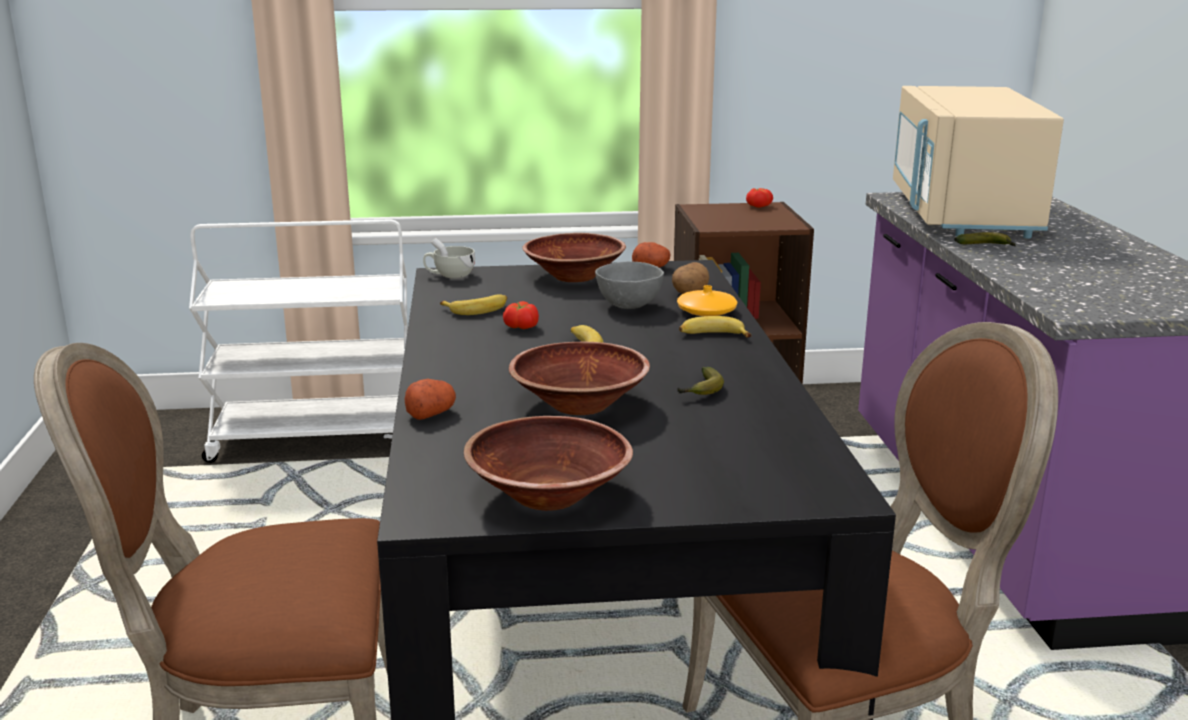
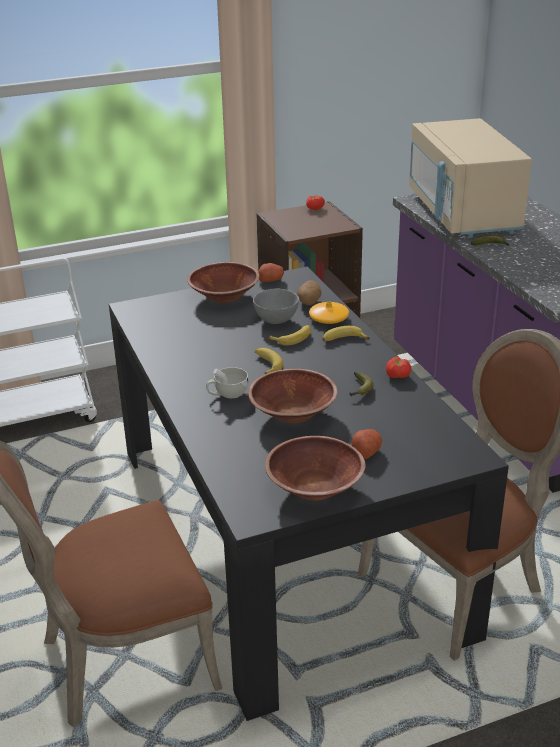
camera: 15 degrees left, 10 degrees up
potato [405,379,456,420] -> potato moved to [352,429,382,459]
white cup [423,238,475,279] -> white cup moved to [206,367,248,398]
banana [440,294,507,315] -> banana moved to [268,325,311,345]
tomato [503,301,539,329] -> tomato moved to [386,357,411,378]

